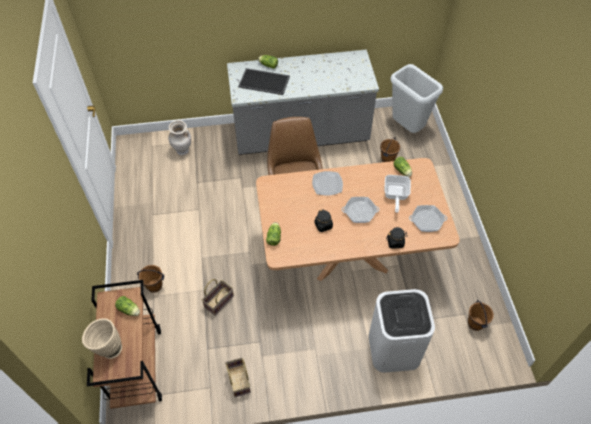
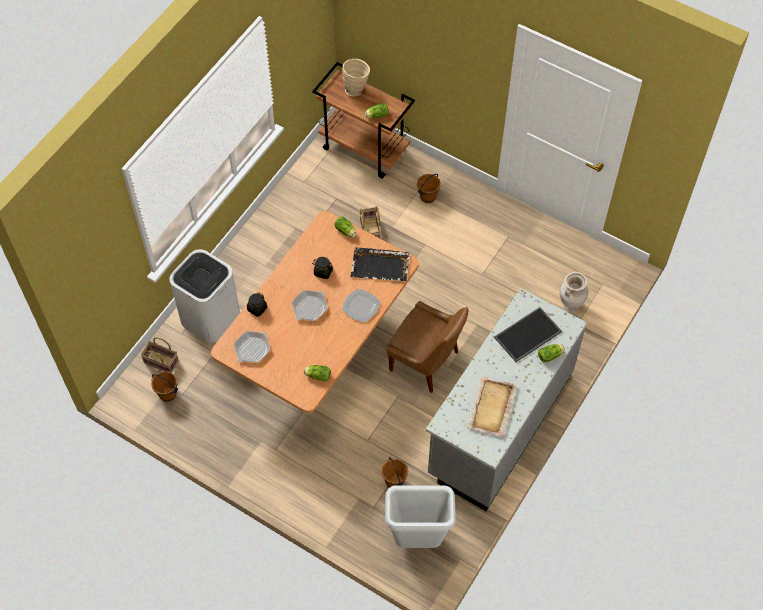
camera: 130 degrees right, 5 degrees up
basket [225,358,251,397] -> basket moved to [141,337,179,373]
frying pan [384,175,411,213] -> none
none -> black tray [350,247,410,281]
none -> beige tray [467,376,517,437]

